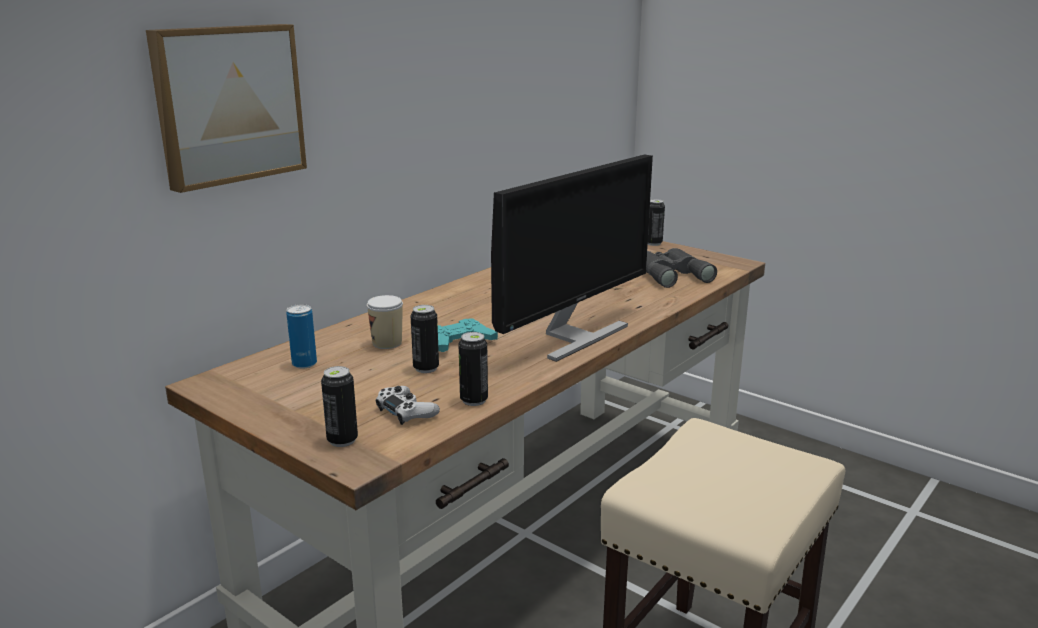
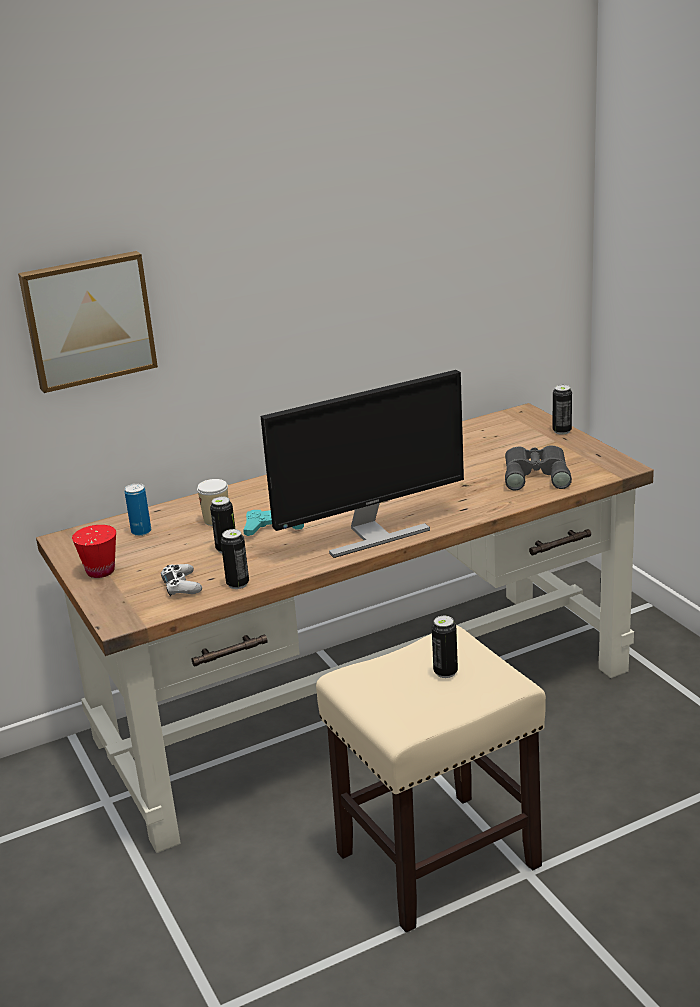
camera: 25 degrees right, 5 degrees up
can [321,366,358,447] -> can moved to [432,616,458,678]
none -> red cup [72,525,116,578]

